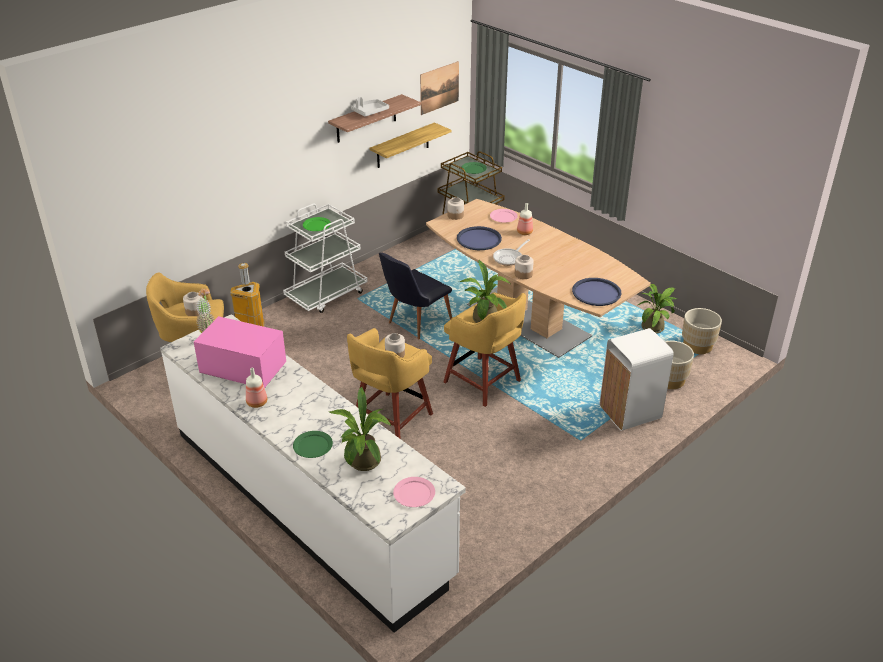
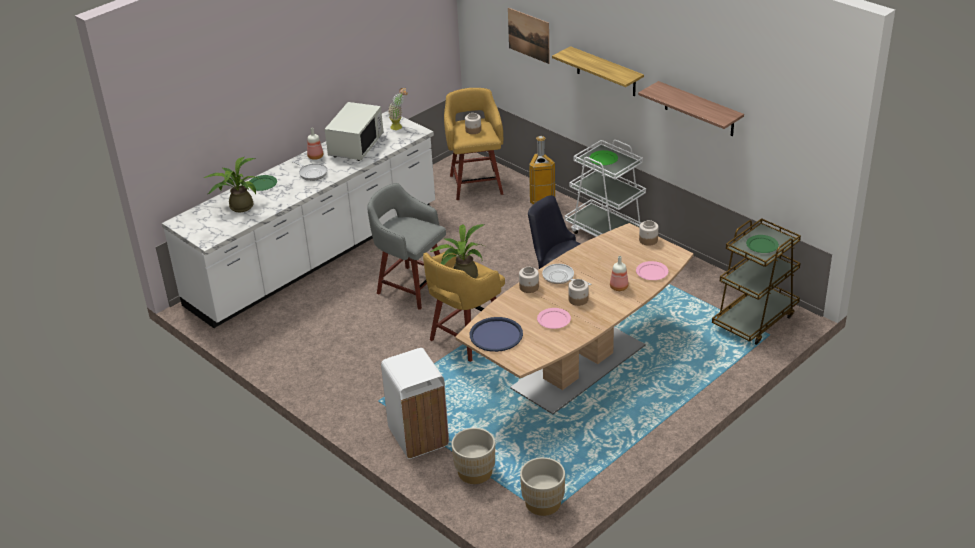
camera: 90 degrees right, 0 degrees up
pink microwave [194,316,286,388] -> white microwave [325,102,383,161]
yellow stool [347,328,433,439] -> grey stool [367,183,446,310]
grey tray [351,97,389,117] -> none
shelf [370,122,452,168] -> shelf moved to [552,46,644,96]
jar [385,333,405,358] -> jar moved to [568,279,588,306]
pink plate [393,477,435,507] -> pink plate moved to [537,308,571,329]
picture [420,61,459,115] -> picture moved to [508,8,550,64]
blue tray [457,226,502,250] -> none
potted plant [638,284,677,334] -> none
none -> frying pan [292,161,327,181]

